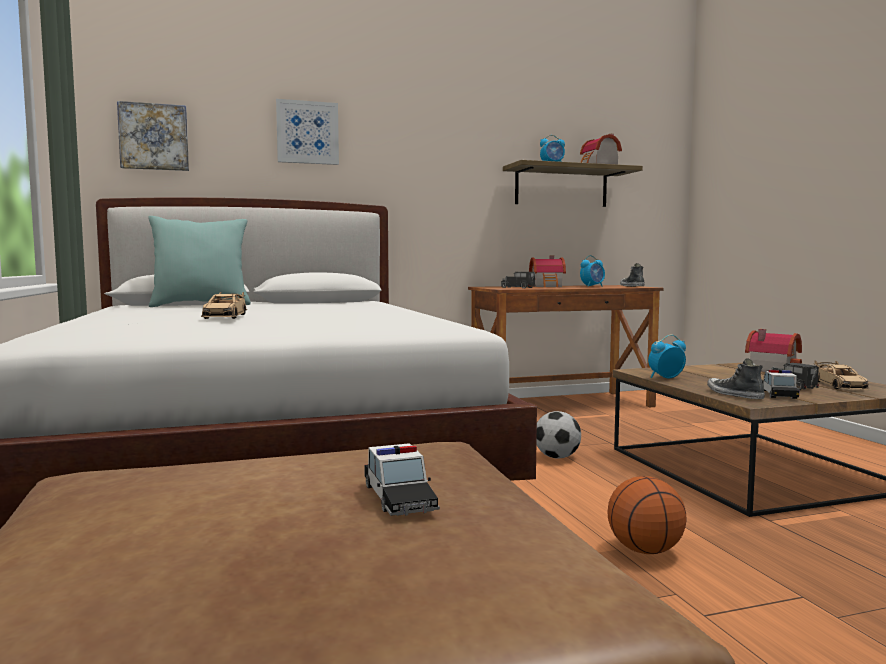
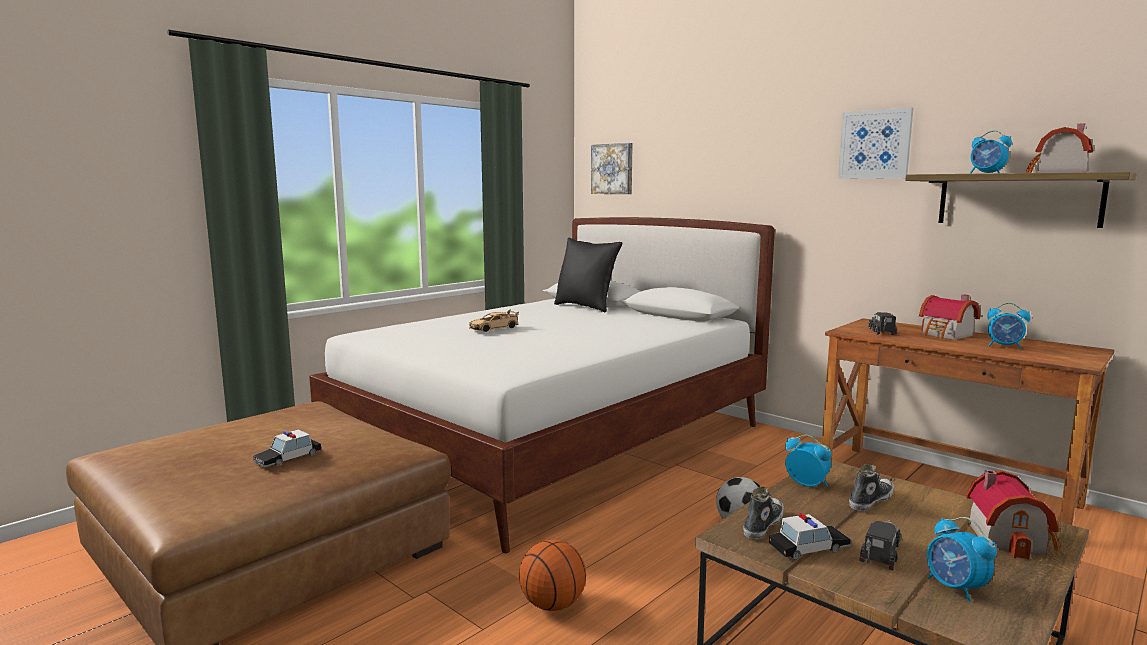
camera: 60 degrees right, 5 degrees up
turquoise pillow [148,216,251,307] -> black pillow [554,238,622,312]
picture [276,99,339,165] -> picture moved to [838,107,913,179]
shoe [620,263,645,287] -> shoe moved to [849,464,894,511]
beige toy car [814,360,869,390] -> alarm clock [927,517,997,602]

